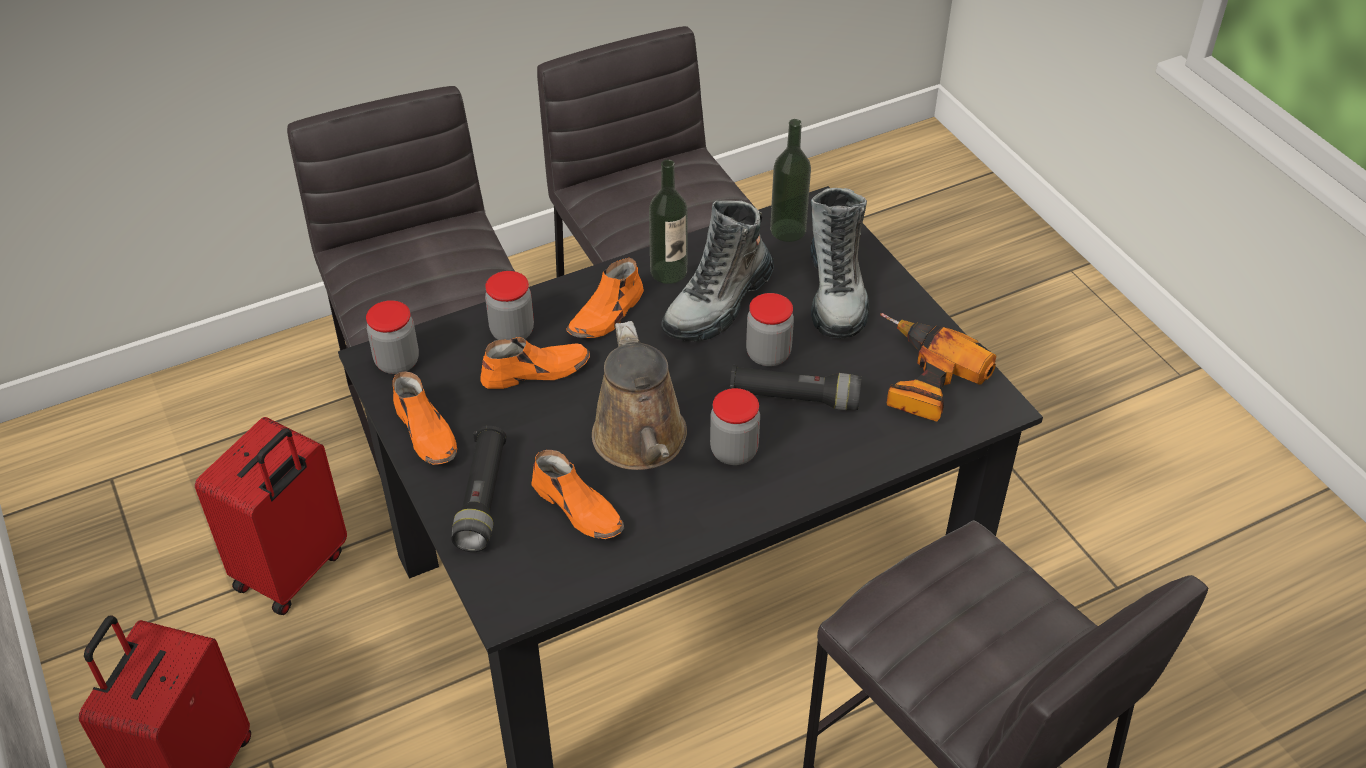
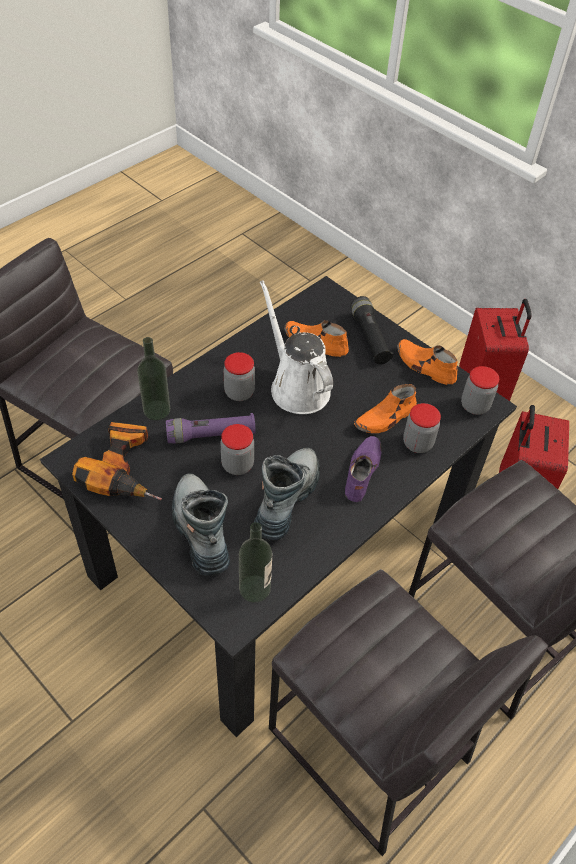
camera: 160 degrees right, 5 degrees up
orange shoe [567,258,644,338] -> purple shoe [345,436,382,502]
brown watering can [592,321,687,470] -> white watering can [260,280,333,414]
bottle [649,159,688,284] -> bottle moved to [137,337,170,420]
black flashlight [730,365,862,410] -> purple flashlight [166,413,256,443]

